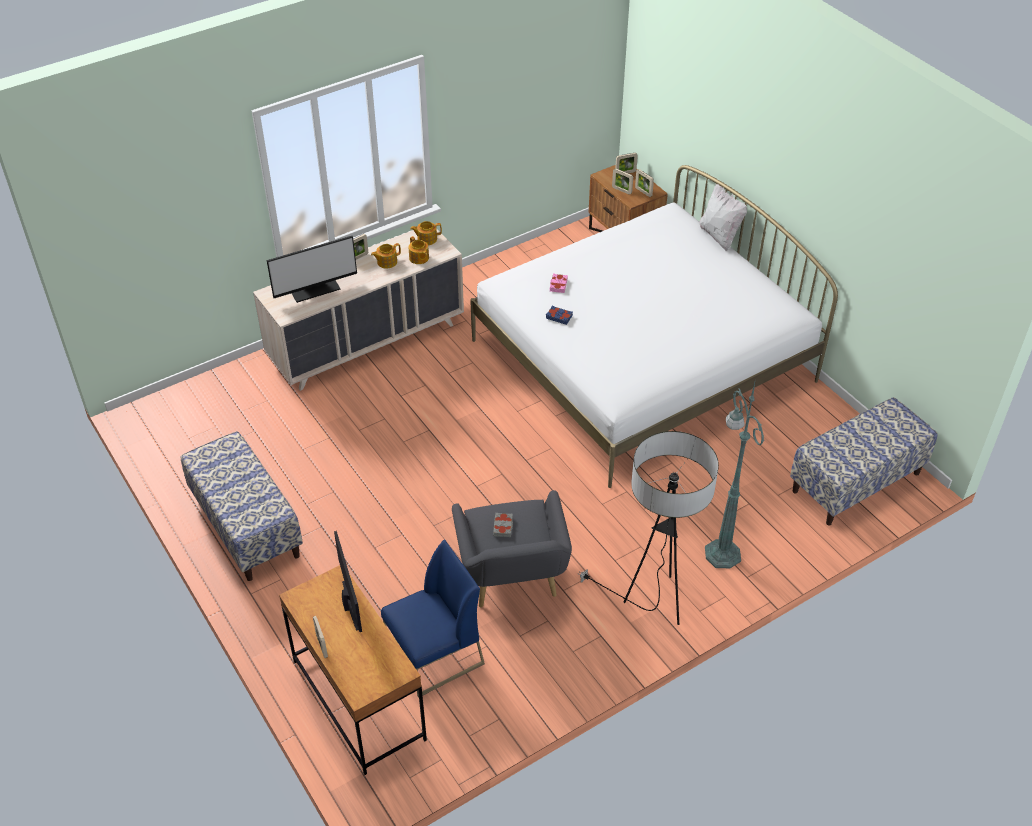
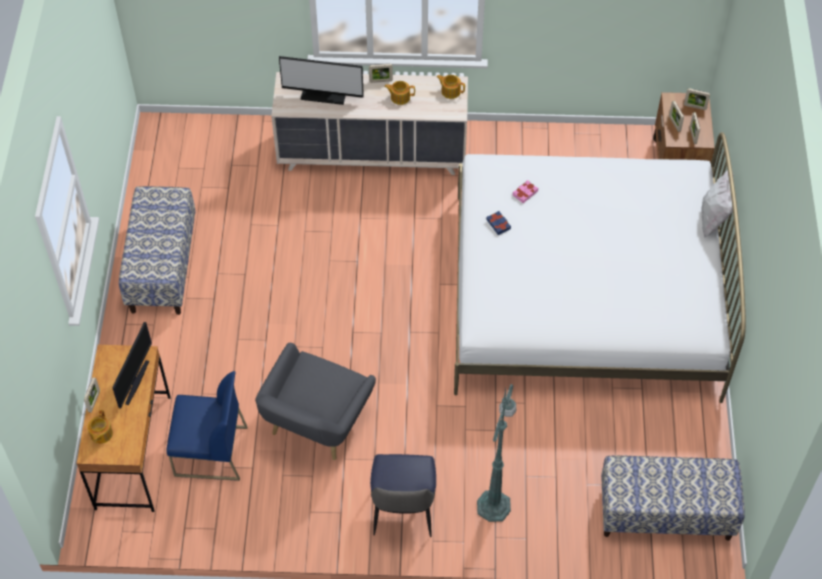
camera: 35 degrees right, 10 degrees up
teapot [408,236,429,264] -> teapot moved to [87,410,113,444]
grey book [493,513,513,537] -> none
floor lamp [577,431,719,625] -> chair [370,454,436,537]

